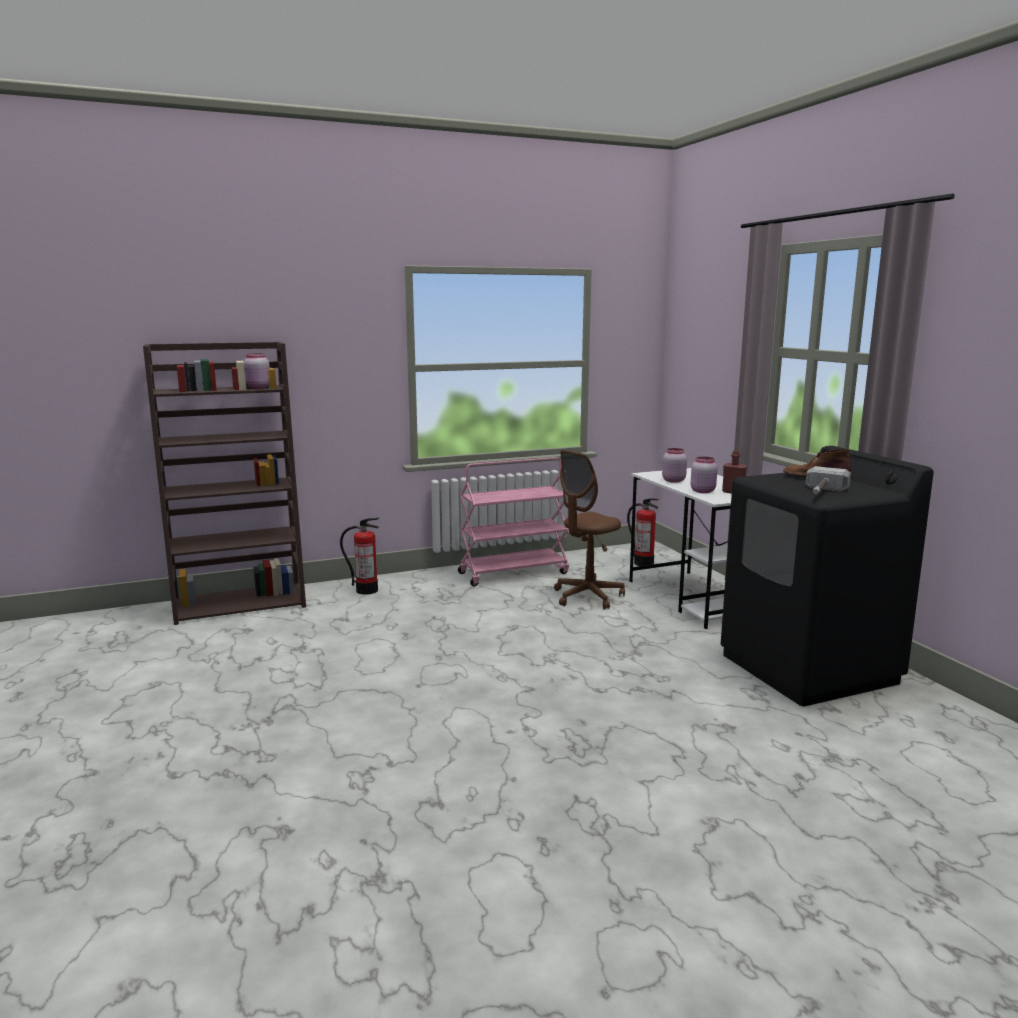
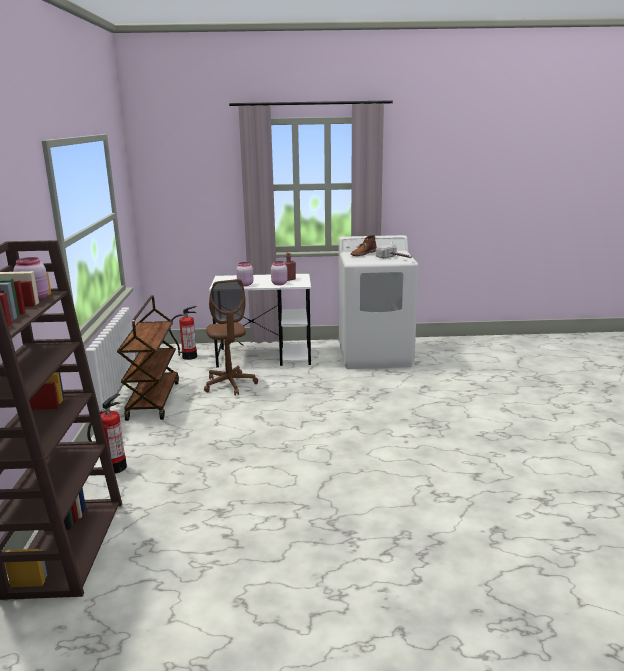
camera: 70 degrees left, 5 degrees up
pink cart [458,457,569,586] -> brown cart [117,295,179,421]
black washing machine [721,446,934,706] -> white washing machine [339,235,419,369]

